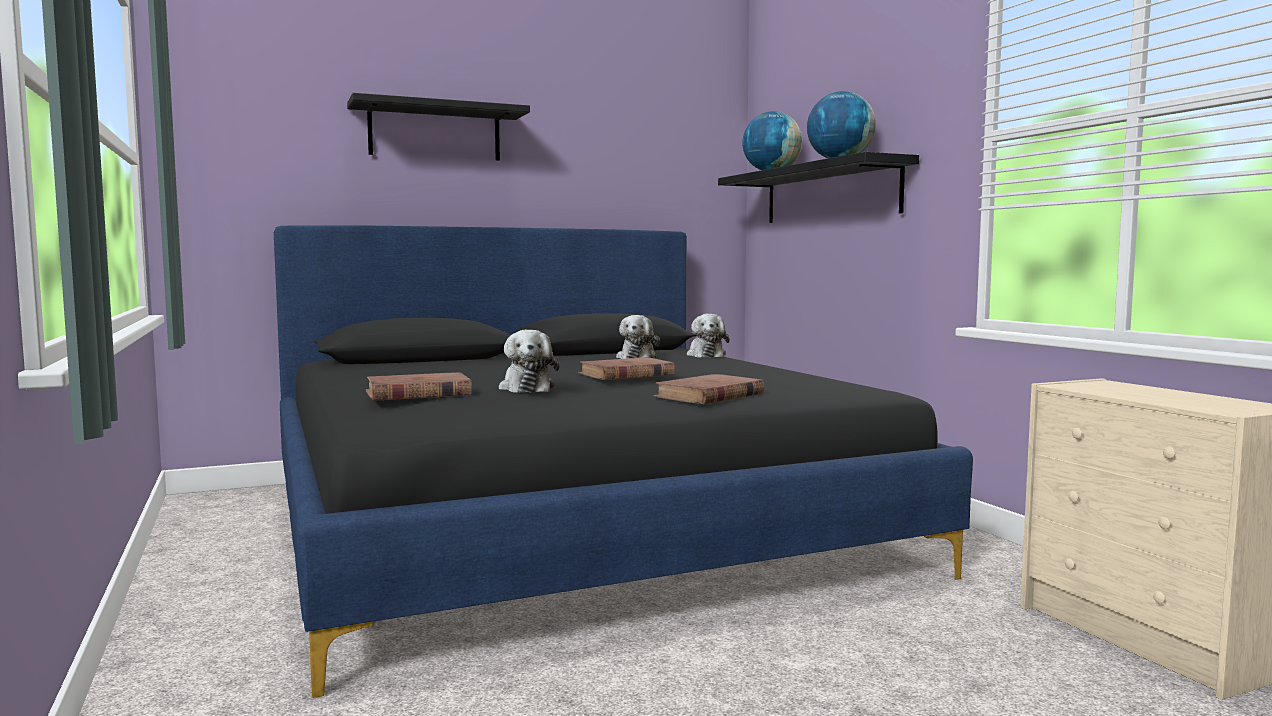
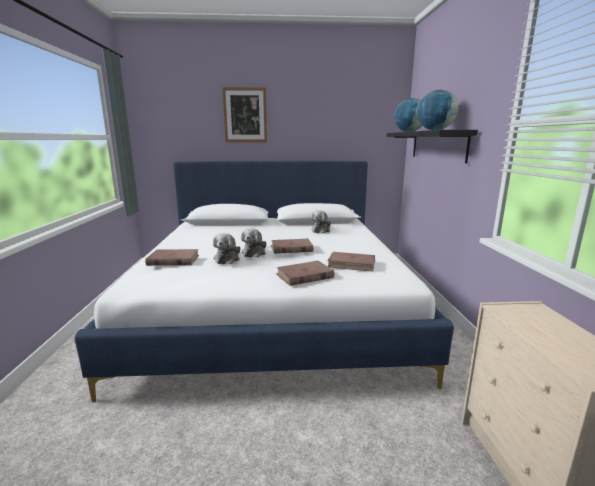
camera: 20 degrees right, 10 degrees up
black bed [274,226,973,698] -> white bed [75,161,454,402]
black shelf [347,93,530,161] -> picture [222,87,267,142]
plush toy [687,314,730,358] -> plush toy moved to [241,228,267,258]
none -> brown book [327,252,375,272]

